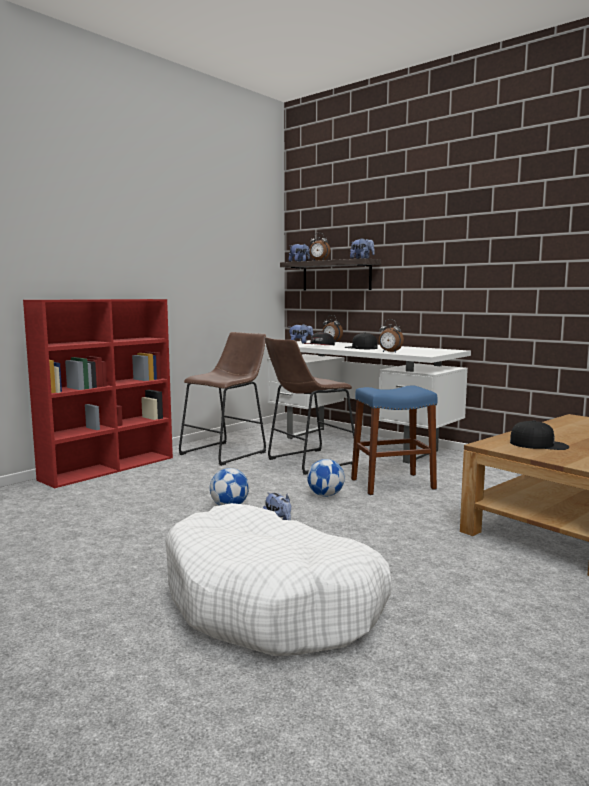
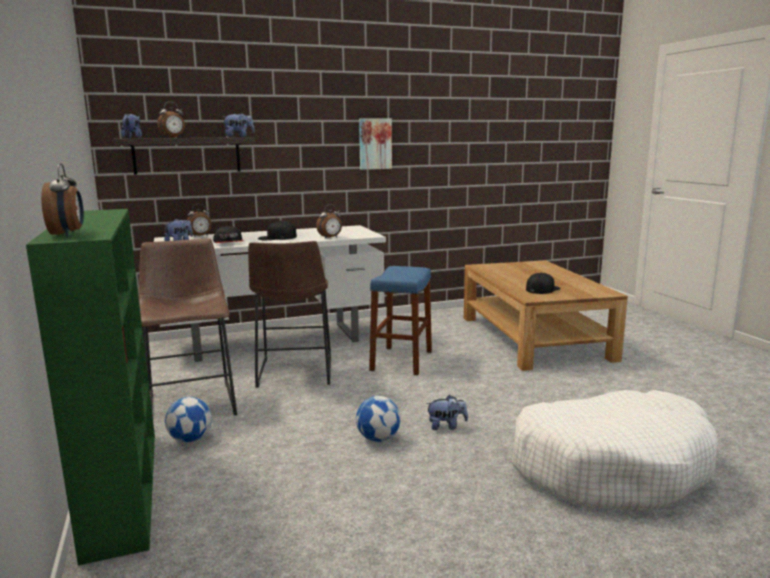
camera: 60 degrees left, 5 degrees up
red bookcase [23,299,173,488] -> green bookcase [26,209,155,565]
football [307,459,345,497] -> football moved to [165,397,212,443]
none -> alarm clock [41,163,84,236]
none -> picture [359,118,392,170]

